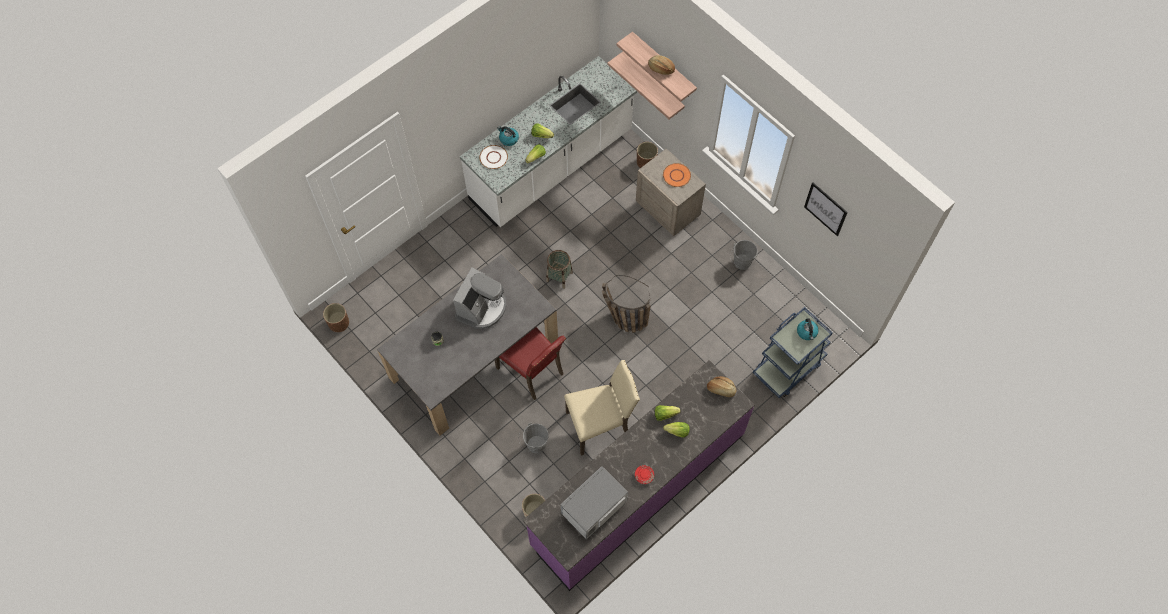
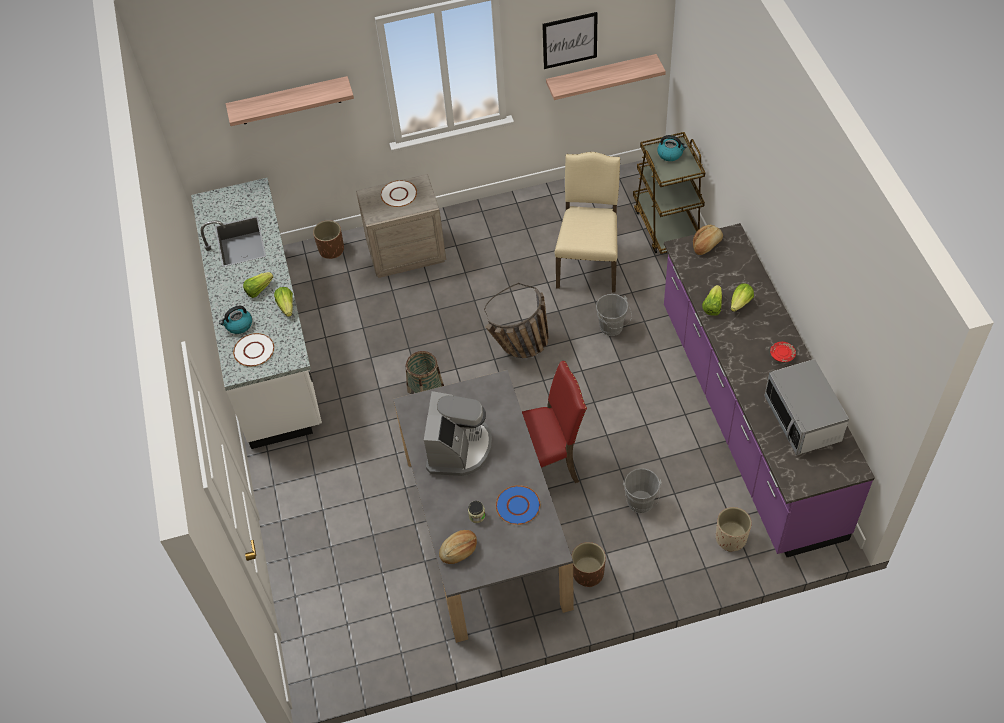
camera: 60 degrees left, 10 degrees down
brown planter [323,303,349,332] -> brown planter moved to [571,542,606,587]
coffee machine [453,267,507,329] -> coffee machine turned 45 degrees clockwise [424,391,492,476]
beige chair [564,360,640,456] -> beige chair moved to [555,152,620,293]
shelf [607,52,685,119] -> shelf moved to [546,54,666,100]
bread [648,55,675,75] -> bread moved to [439,530,477,564]
orange plate [663,163,691,187] -> white plate [381,180,417,207]
grey bucket [730,240,758,270] -> grey bucket moved to [596,294,632,336]
blue cart [753,307,833,398] -> brown cart [633,132,705,254]
none -> blue plate [496,485,540,525]

